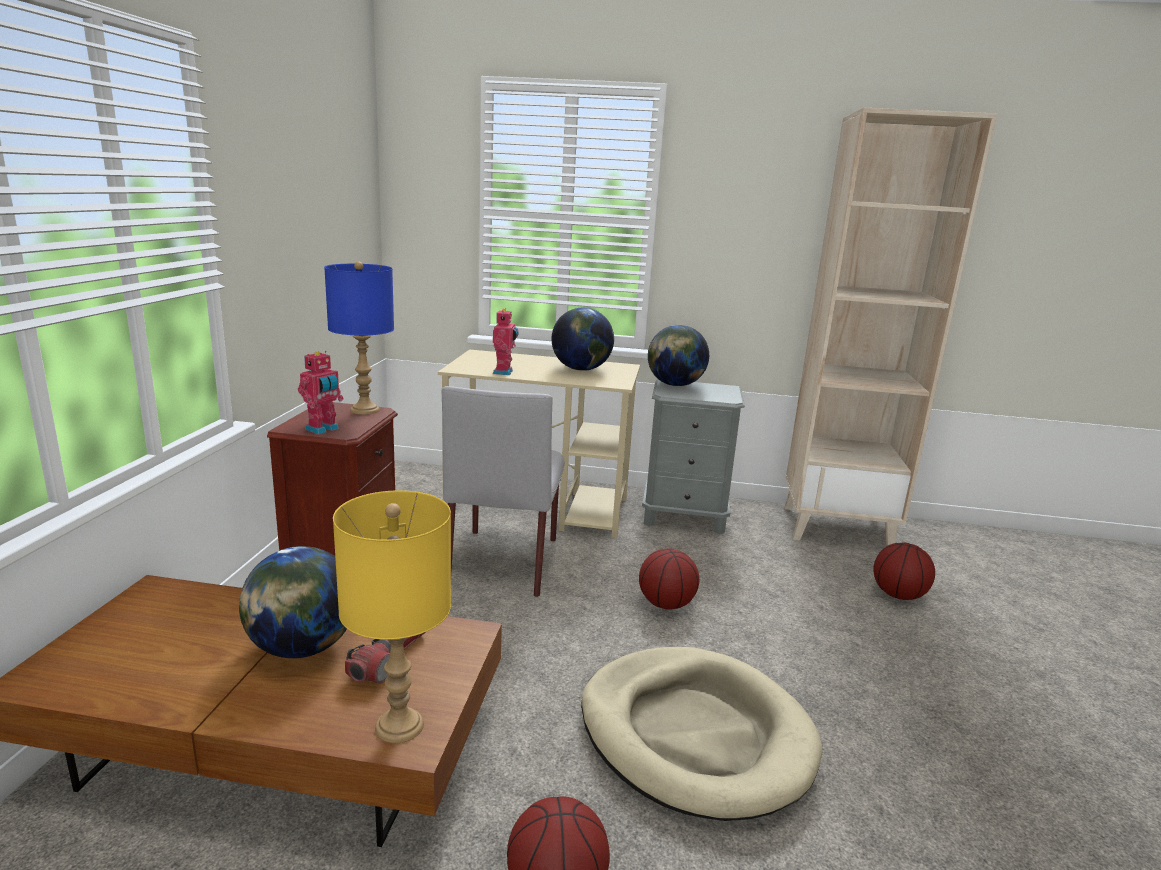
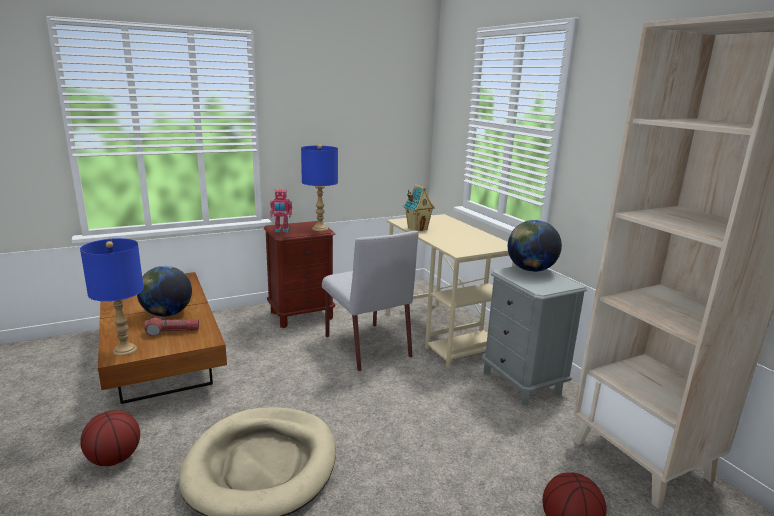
camera: 55 degrees right, 0 degrees up
yellow table lamp [333,490,451,743] -> blue table lamp [80,238,144,356]
grey chair [442,386,565,597] -> grey chair turned 90 degrees counterclockwise [322,231,419,371]
toy robot [493,308,519,375] -> toy house [403,184,435,231]
globe [552,308,614,371] -> none
basketball [639,548,699,610] -> none

